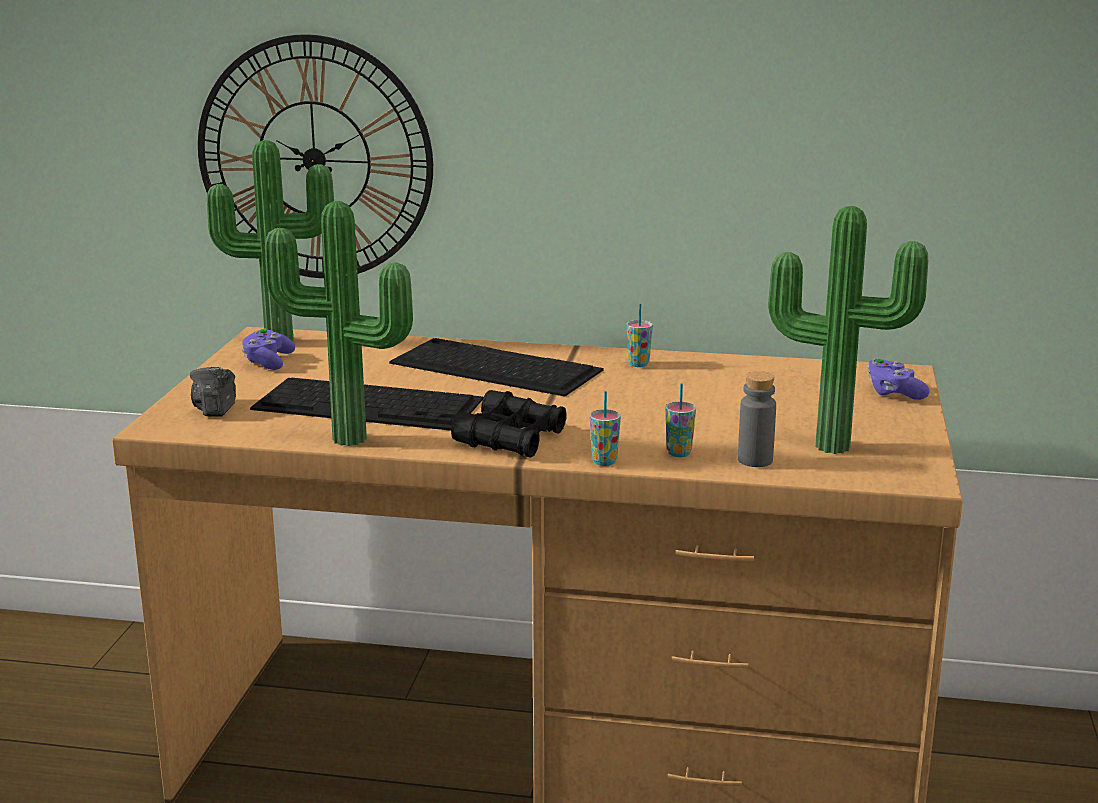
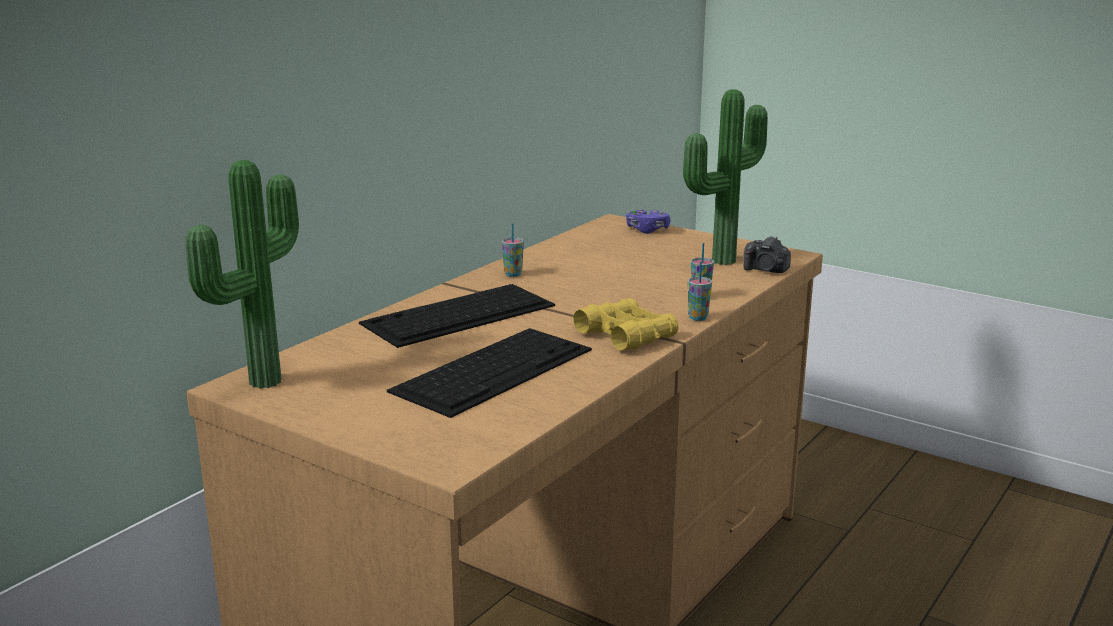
camera: 65 degrees left, 0 degrees up
camera [190,366,236,417] -> camera moved to [743,236,791,273]
wall clock [198,34,433,278] -> none
purple game controller [242,329,295,370] -> none
potted plant [265,201,413,446] -> none
black binoculars [451,390,567,458] -> yellow binoculars [573,298,679,351]
grey bottle [738,371,776,467] -> none

